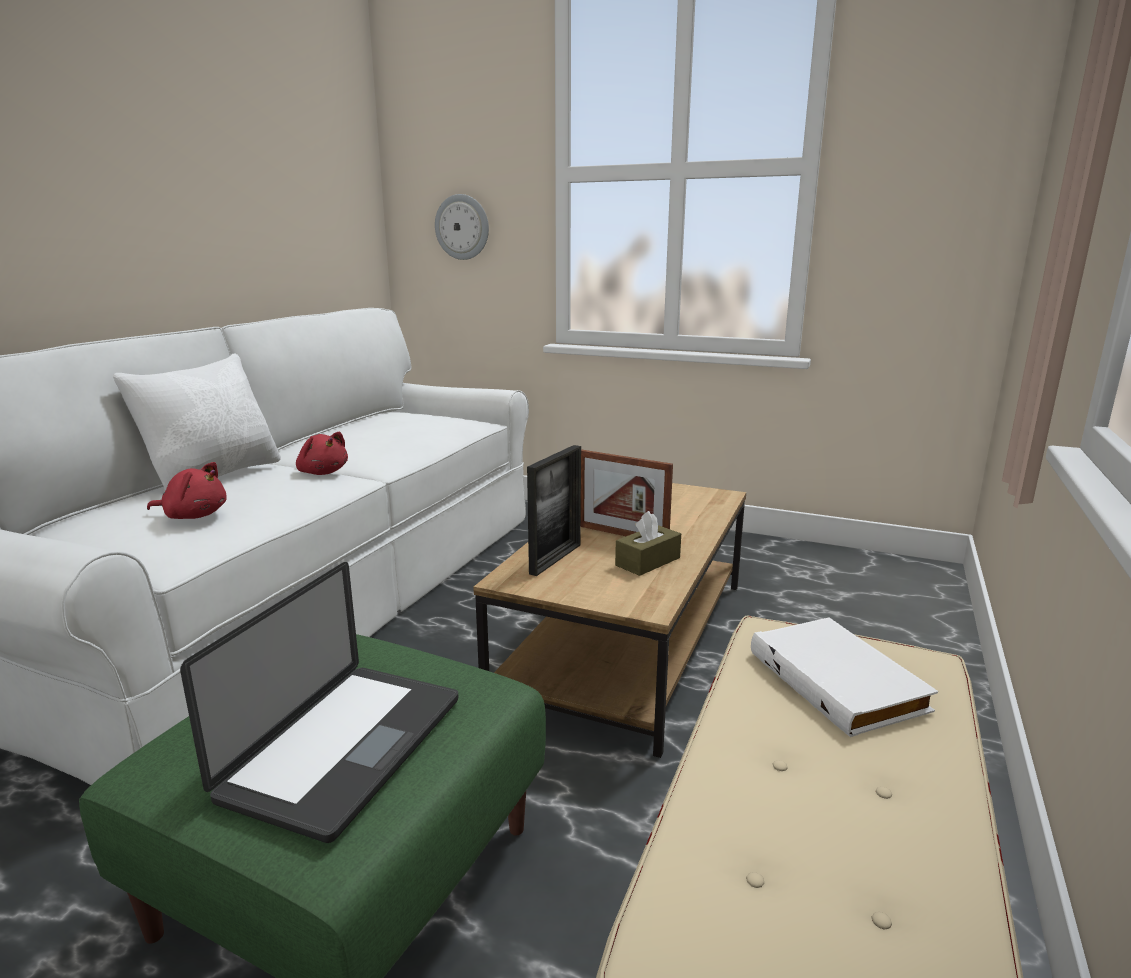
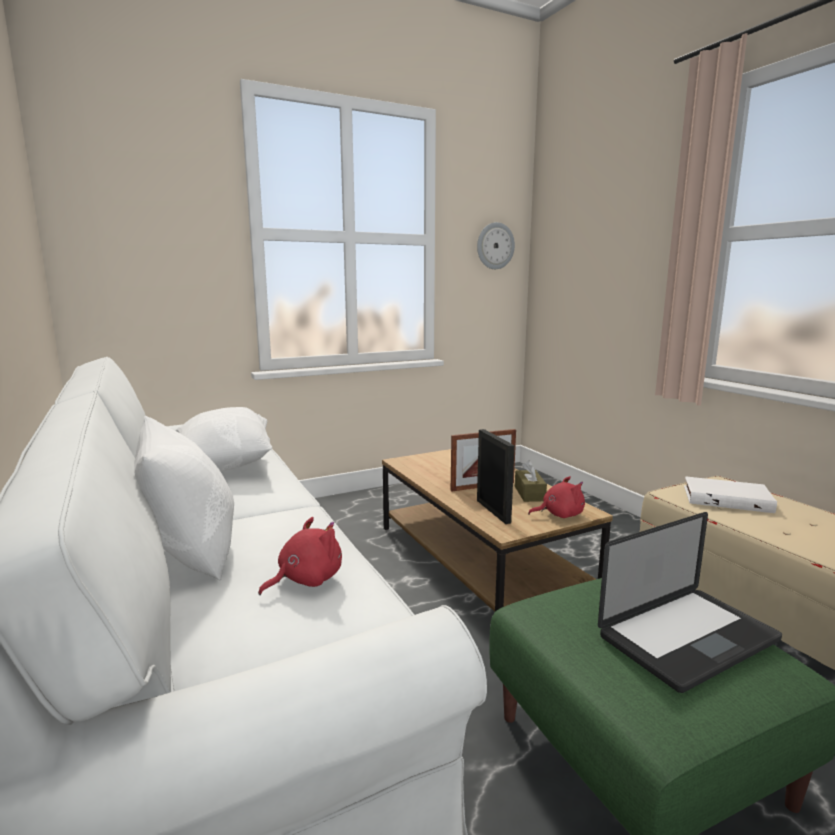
camera: 50 degrees left, 5 degrees down
laptop [180,562,458,843] -> laptop turned 90 degrees clockwise [598,512,782,693]
red plush toy [296,431,348,475] -> red plush toy moved to [528,476,585,518]
wall clock [435,194,489,260] -> wall clock moved to [477,222,515,269]
none -> white pillow [176,407,272,471]

